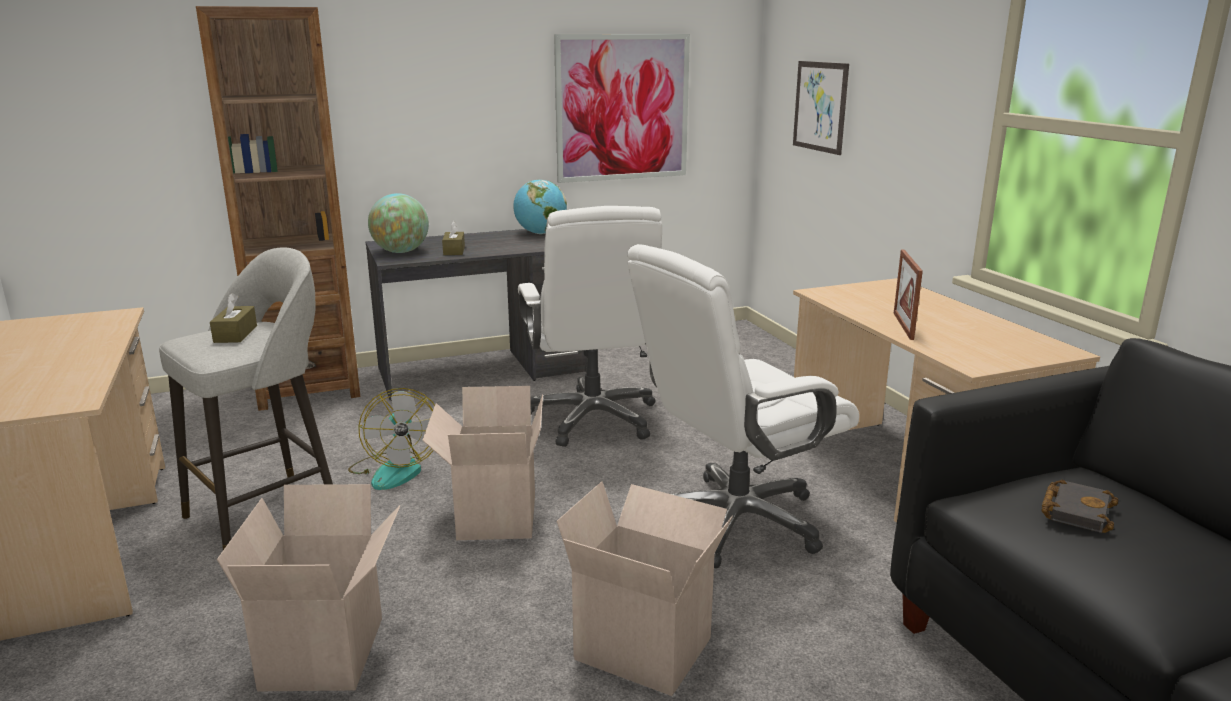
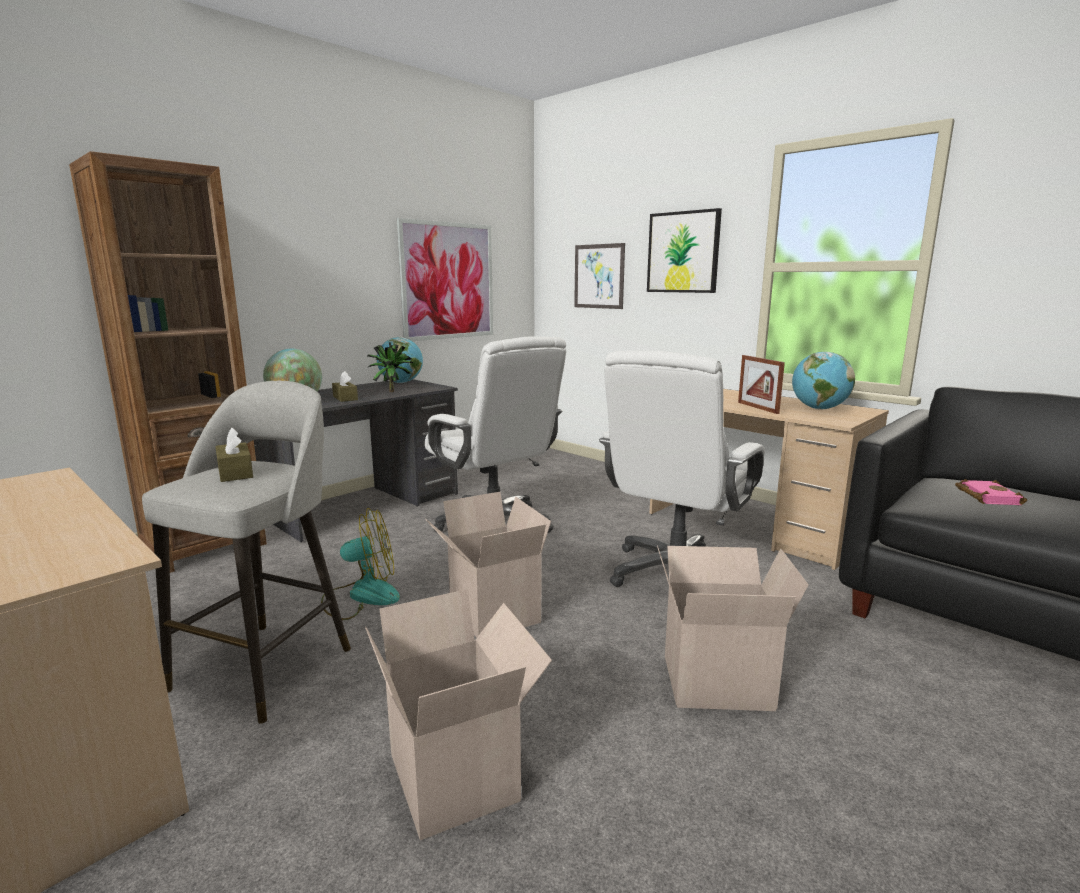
camera: 25 degrees left, 5 degrees down
fan [348,388,435,490] -> fan turned 60 degrees counterclockwise [321,508,400,620]
black book [1041,480,1119,533] -> pink book [955,479,1027,505]
none -> potted plant [368,342,413,392]
none -> picture [647,208,722,293]
none -> globe [792,352,855,409]

